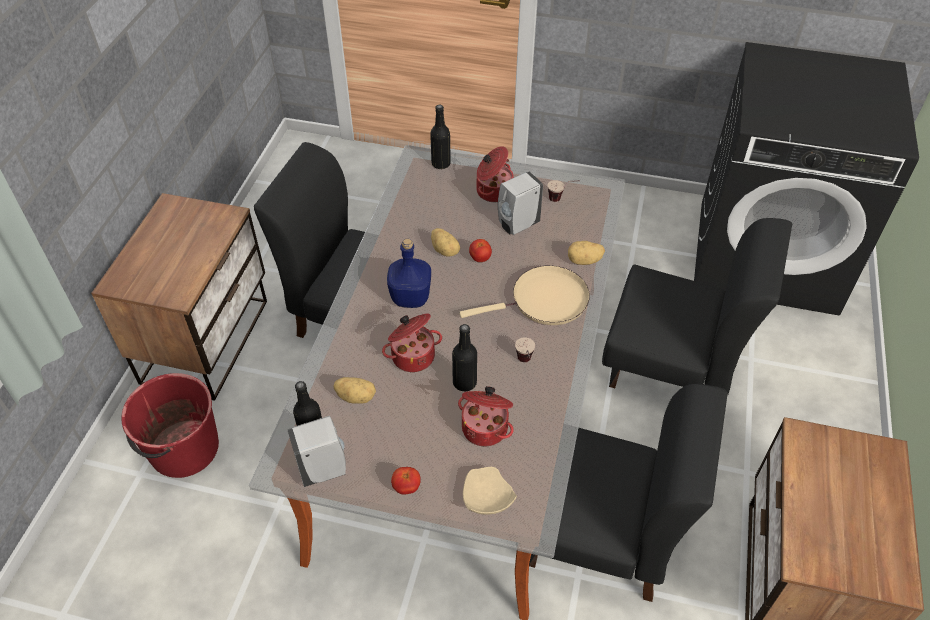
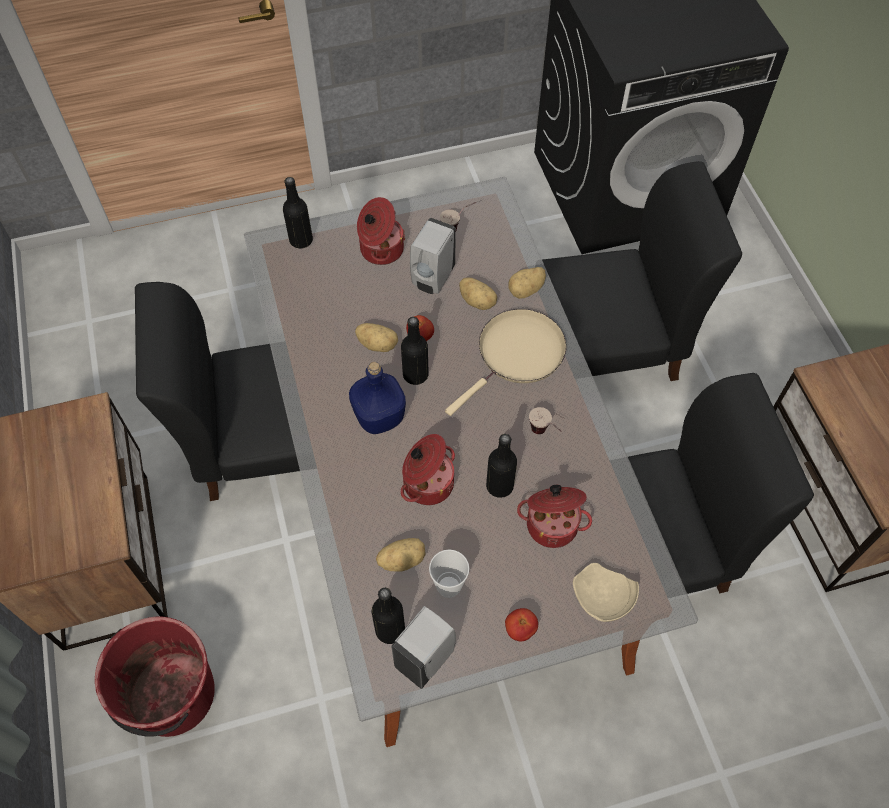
camera: 30 degrees left, 10 degrees up
none -> black bottle [401,317,429,385]
none -> cup [429,550,470,598]
none -> potato [459,278,497,310]

